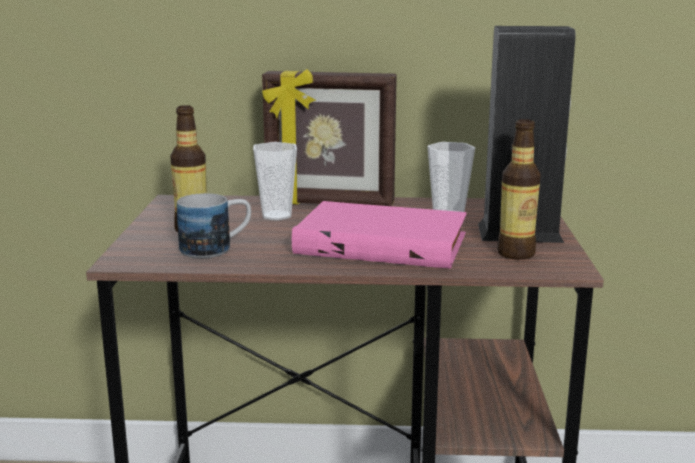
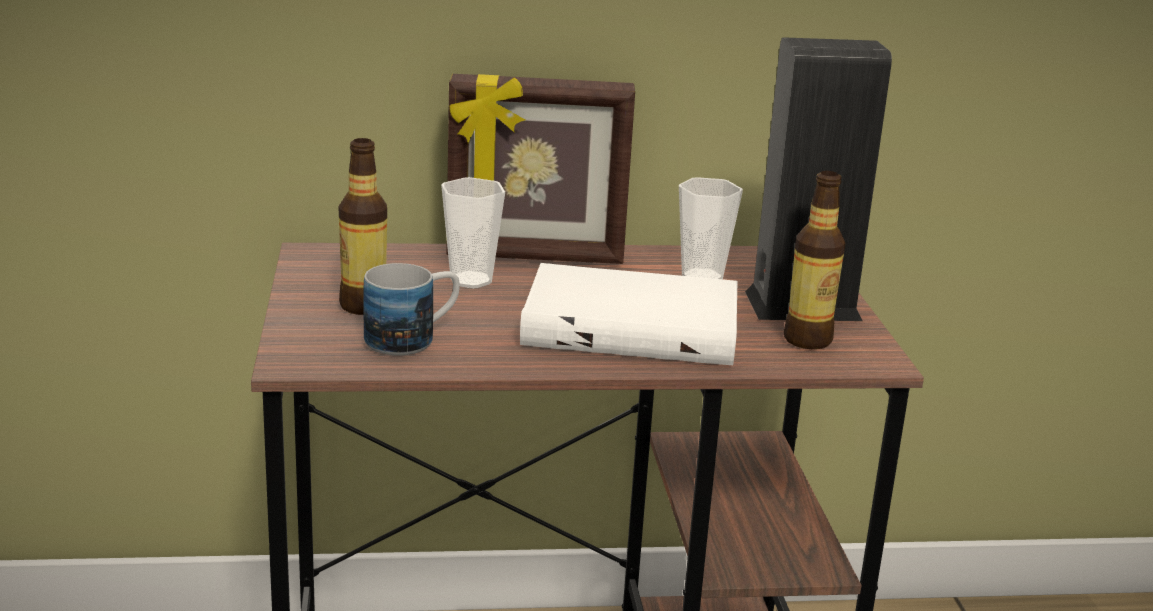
camera: 10 degrees left, 5 degrees up
pink book [292,201,467,269] -> white book [520,263,738,365]

